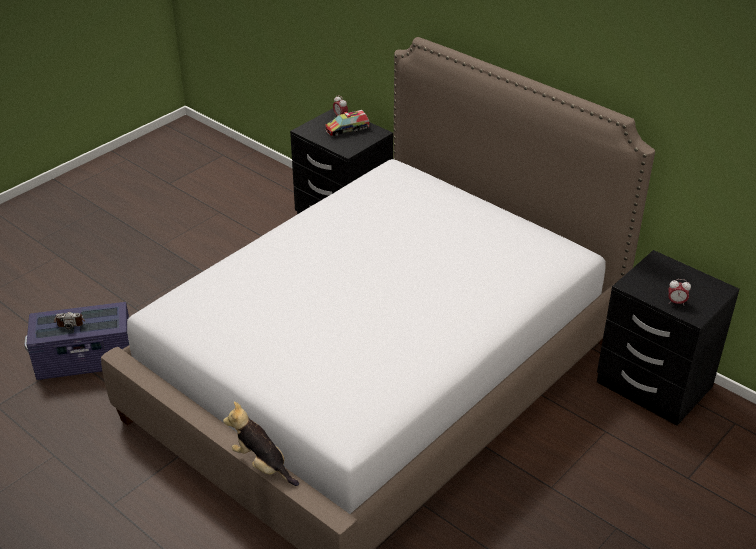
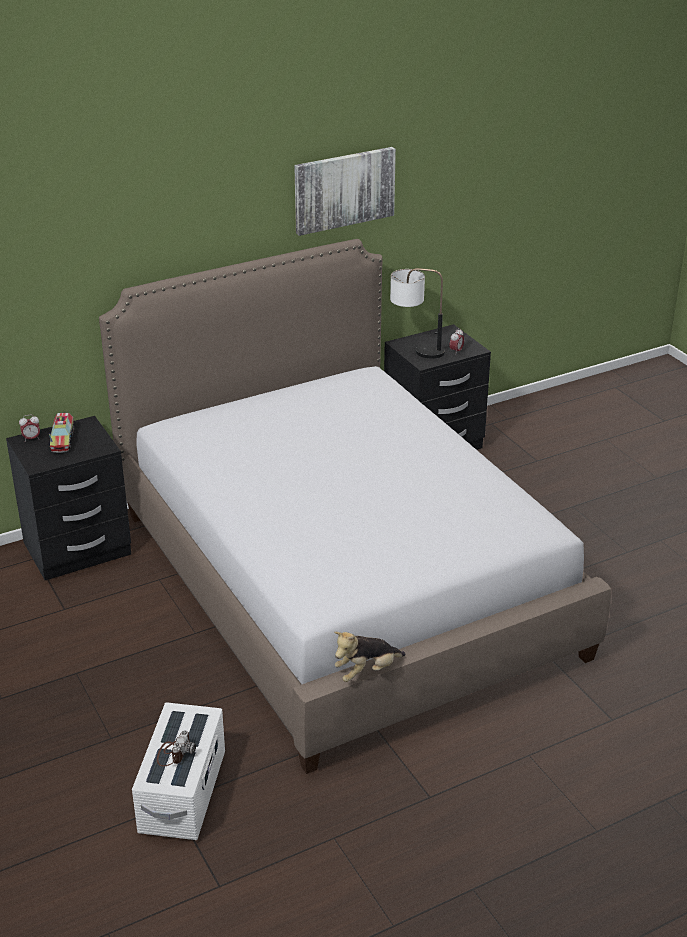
camera: 70 degrees left, 5 degrees down
purple storage box [24,302,129,380] -> white storage box [132,702,225,840]
plush toy [223,402,299,486] -> plush toy moved to [334,632,406,682]
none -> picture [294,147,396,236]
none -> table lamp [390,268,445,358]

